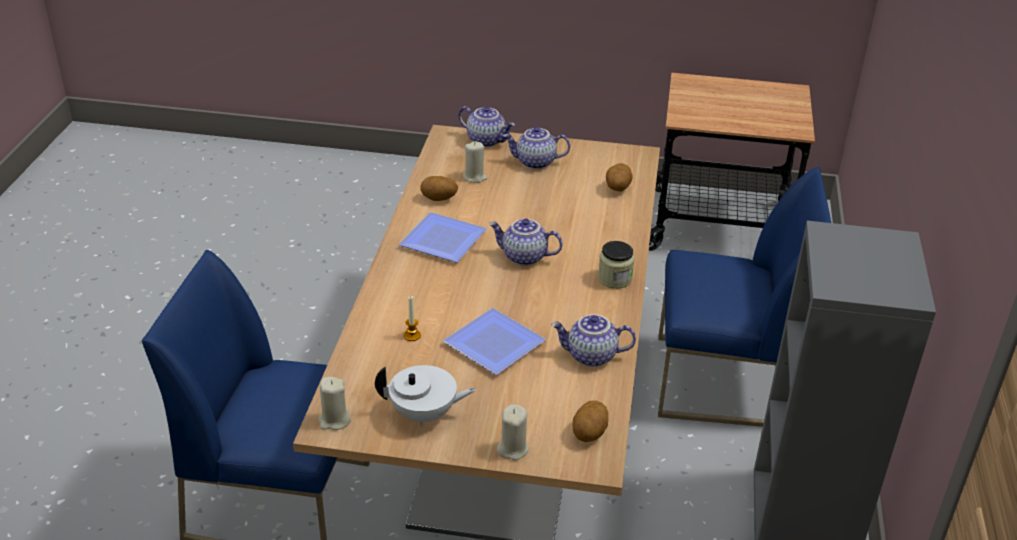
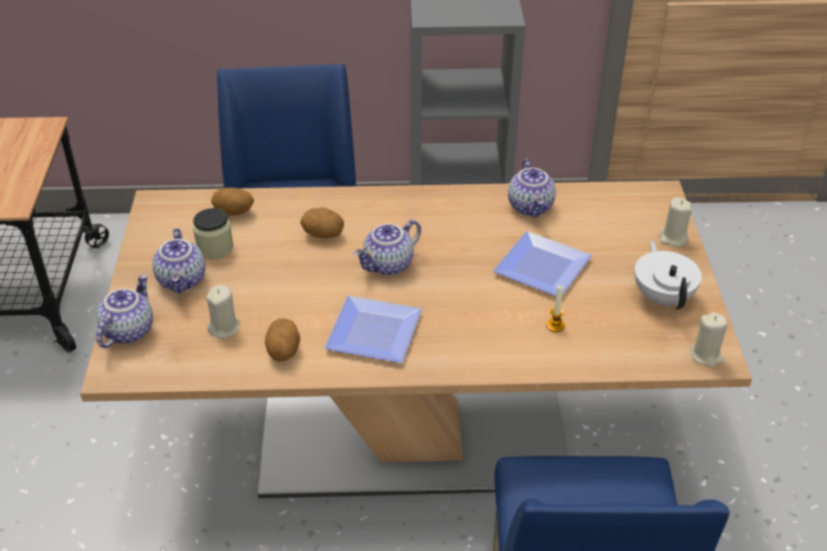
camera: 100 degrees left, 5 degrees up
teapot [489,219,563,266] -> teapot turned 45 degrees clockwise [353,220,421,276]
potato [573,400,608,442] -> potato moved to [300,207,344,238]
jar [598,241,634,289] -> jar moved to [193,208,233,259]

